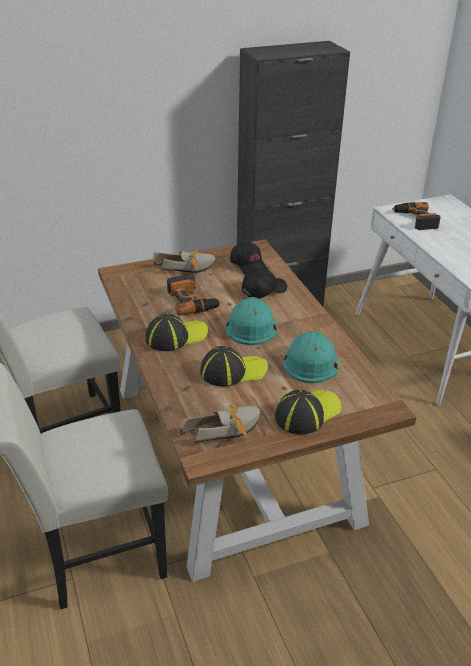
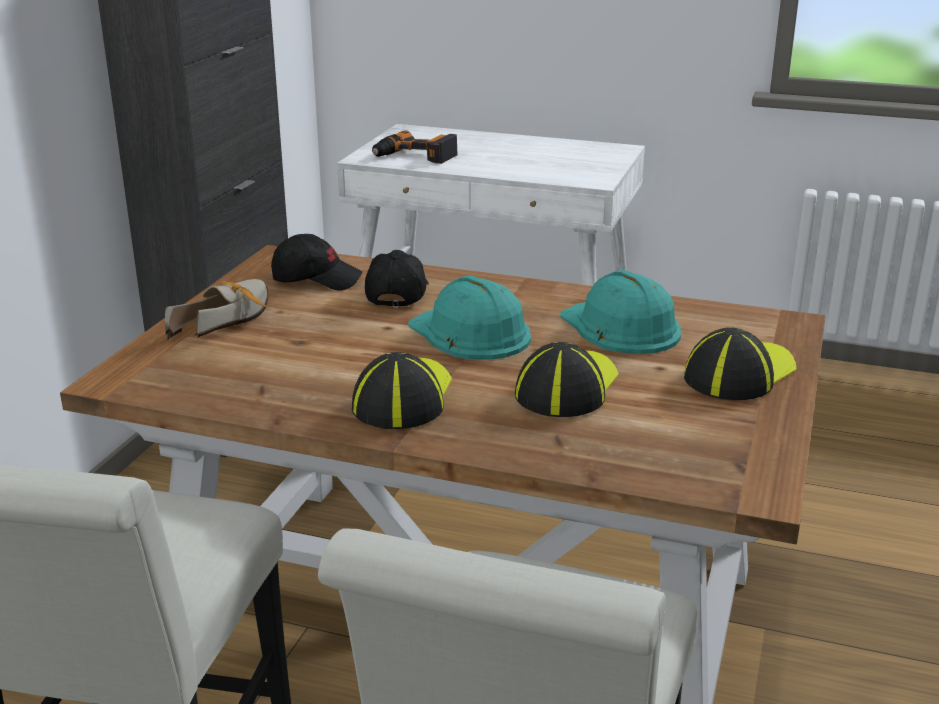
camera: 50 degrees left, 10 degrees down
power drill [167,274,221,316] -> none
shoe [180,404,261,443] -> none
cap [275,390,341,435] -> cap turned 45 degrees clockwise [684,327,797,400]

